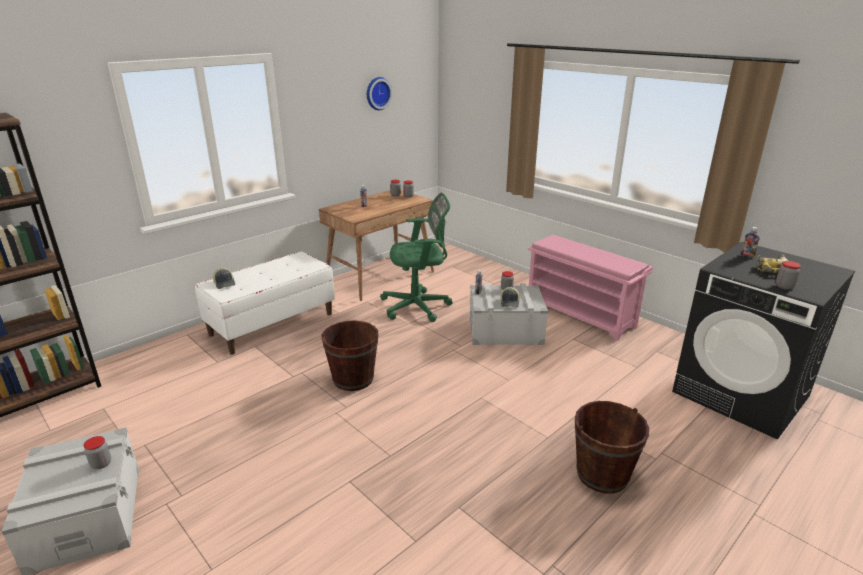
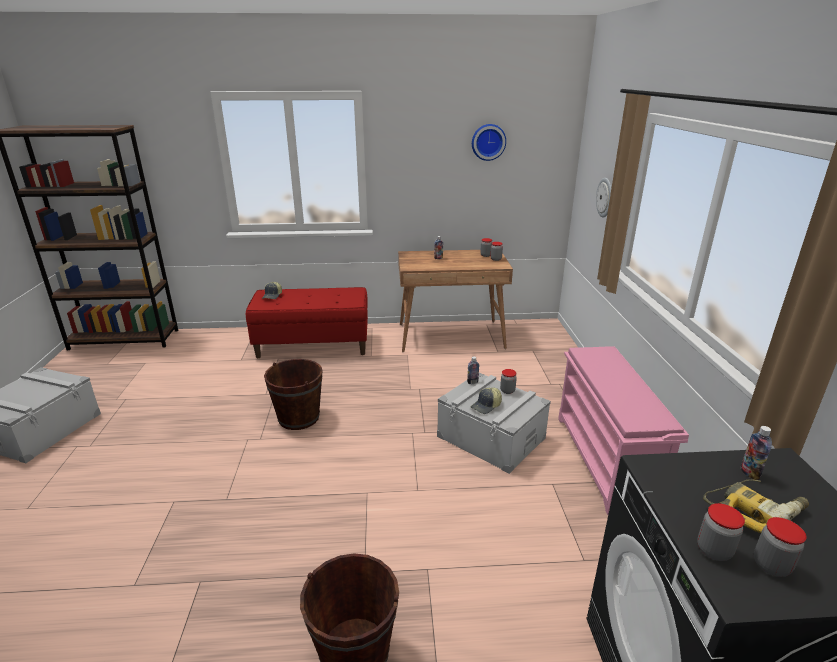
camera: 40 degrees right, 0 degrees up
jar [83,436,111,469] -> jar moved to [754,517,806,577]
white bench [195,251,335,355] -> red bench [246,287,368,358]
green office chair [380,193,453,322] -> none
none -> wall clock [596,178,612,217]

